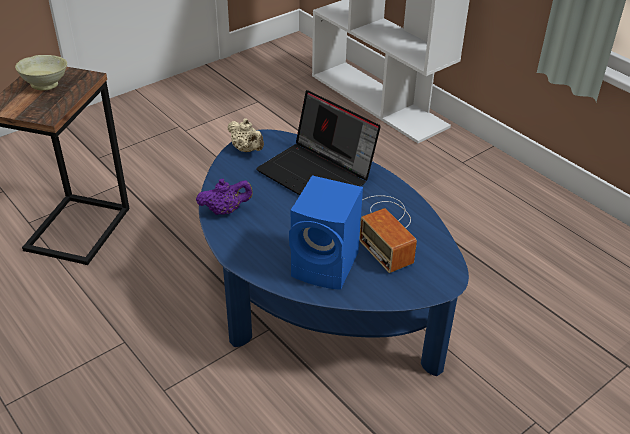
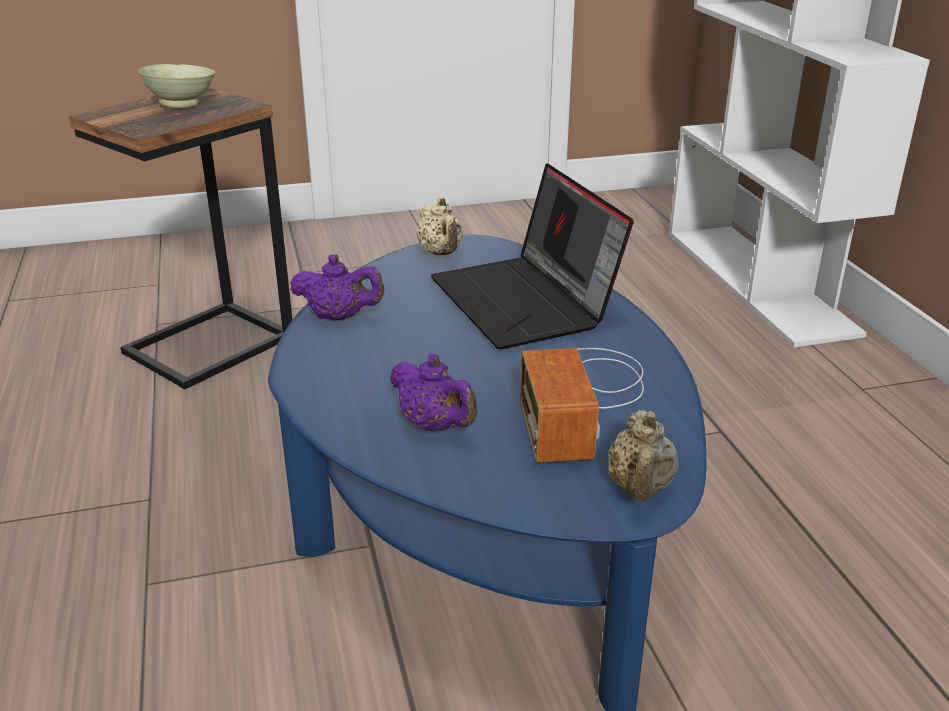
camera: 25 degrees right, 10 degrees down
blue speaker [289,175,363,290] -> purple teapot [390,353,477,432]
none -> beige teapot [608,410,679,501]

